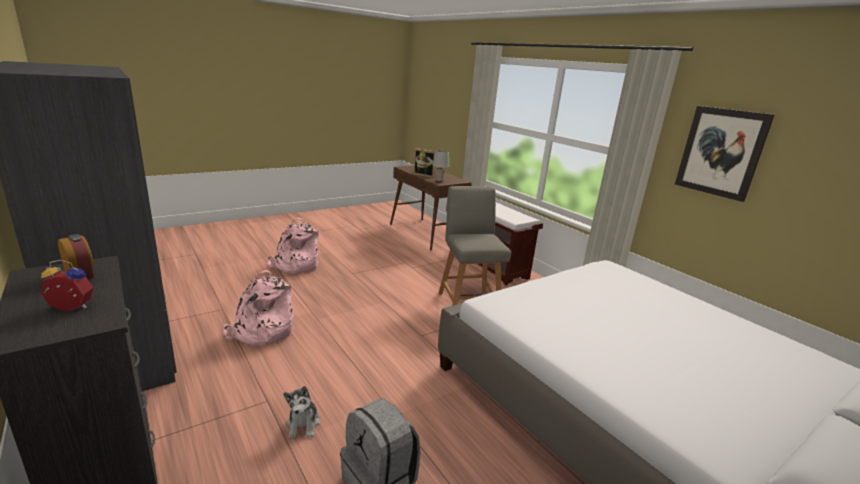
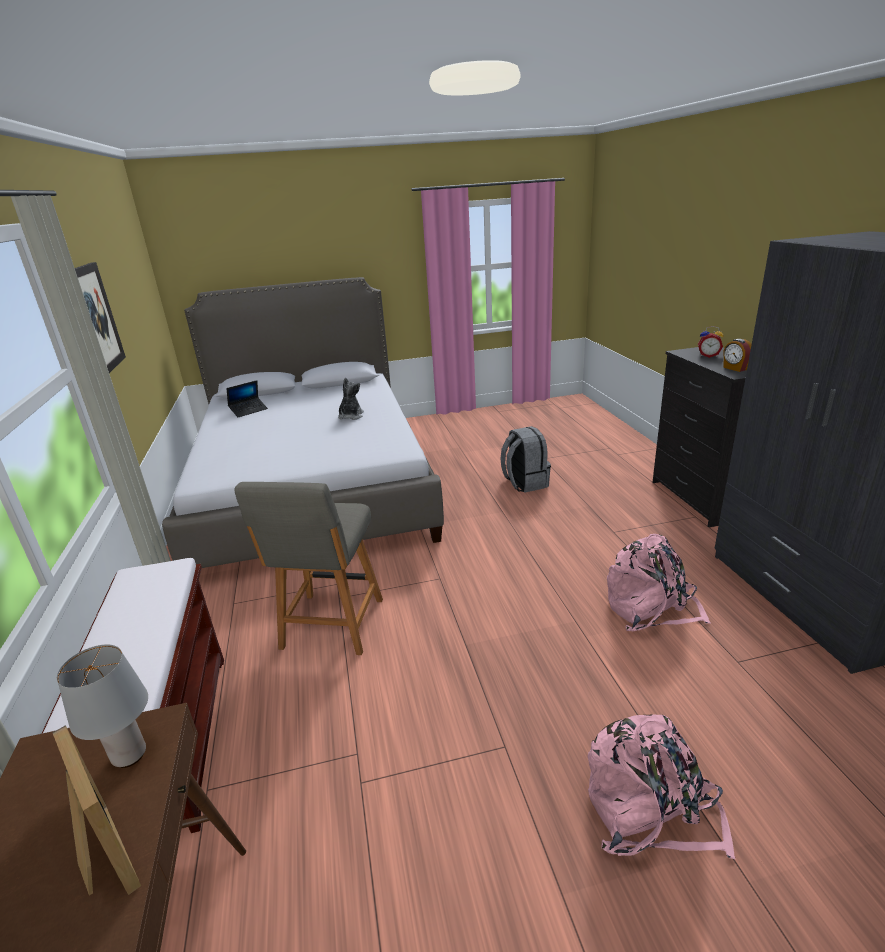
camera: 155 degrees left, 5 degrees up
plush toy [283,386,320,439] -> plush toy moved to [338,378,364,420]
none -> laptop [227,380,268,417]

